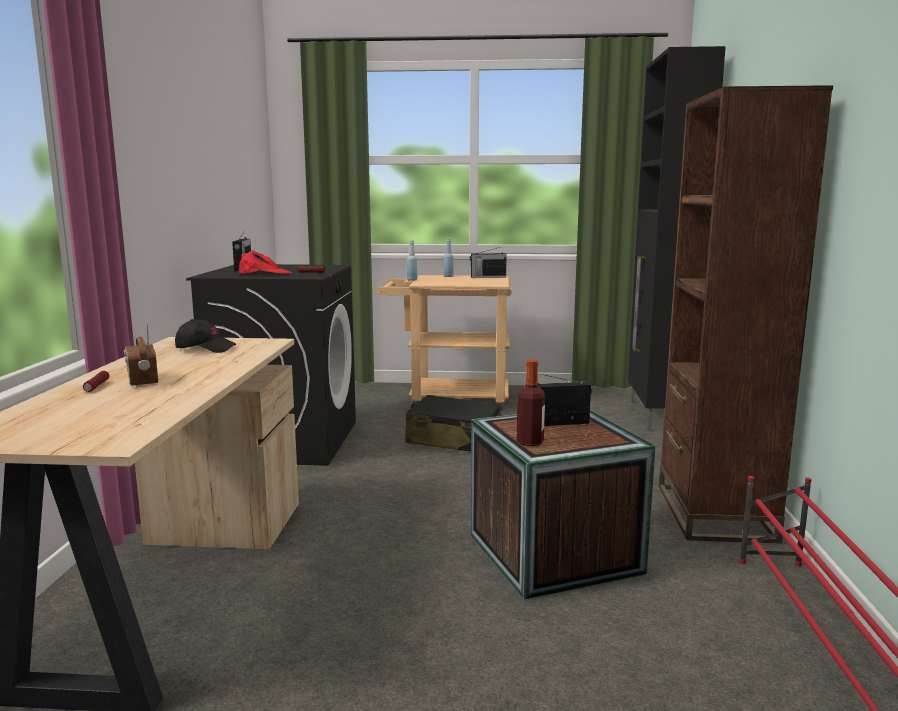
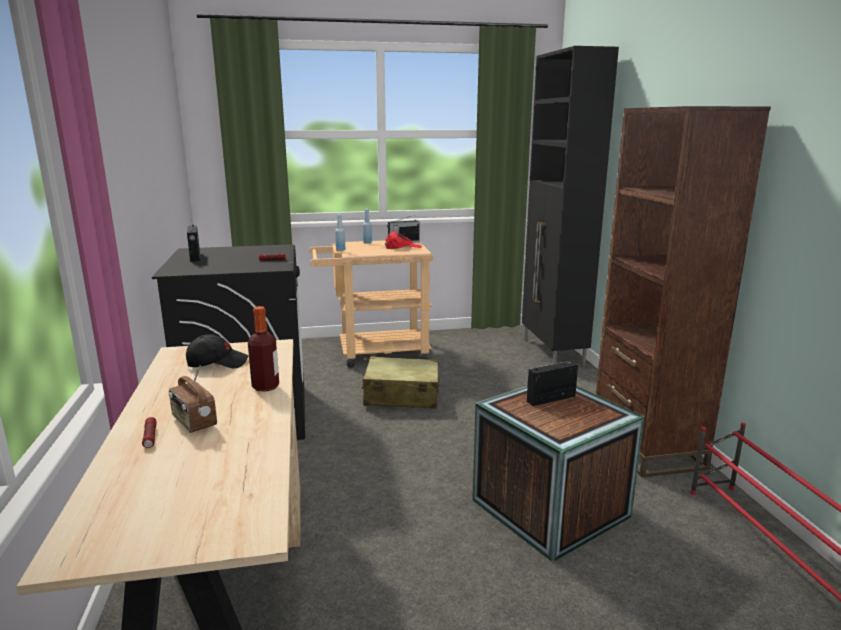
camera: 15 degrees left, 5 degrees up
red cap [238,250,292,274] -> red cap moved to [385,231,422,249]
black suitcase [405,395,501,452] -> beige suitcase [361,356,440,409]
bottle [517,360,545,446] -> bottle moved to [248,306,279,392]

